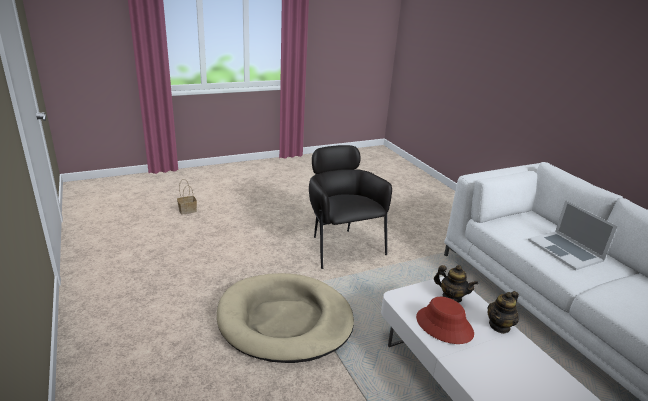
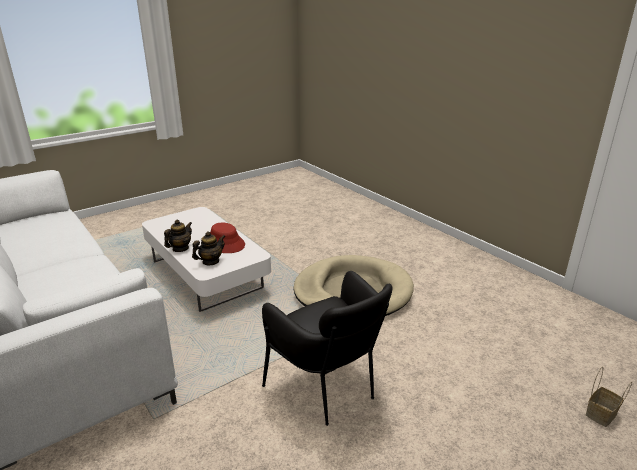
camera: 170 degrees right, 0 degrees up
teapot [434,265,478,303] -> teapot turned 120 degrees clockwise [192,232,226,265]
laptop [528,200,618,271] -> none

